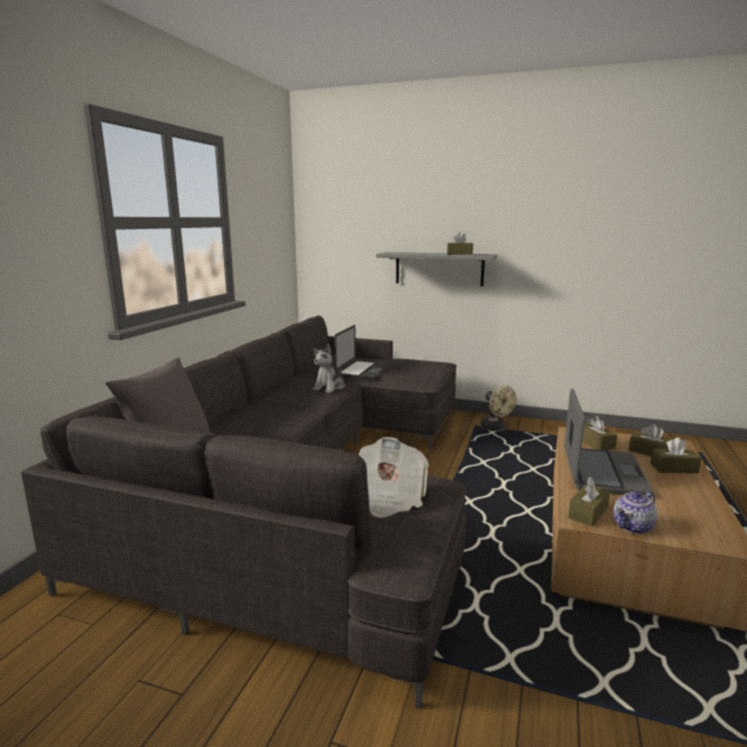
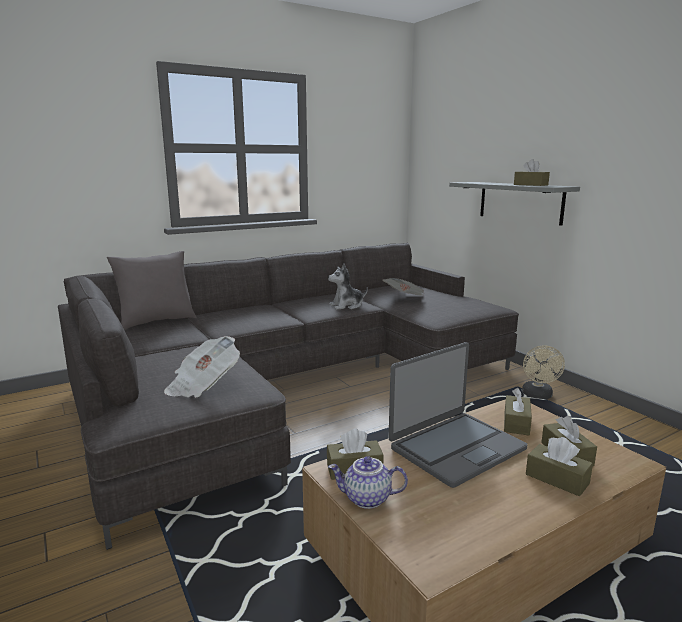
camera: 40 degrees right, 0 degrees up
laptop [334,325,390,379] -> newspaper [382,278,424,295]

